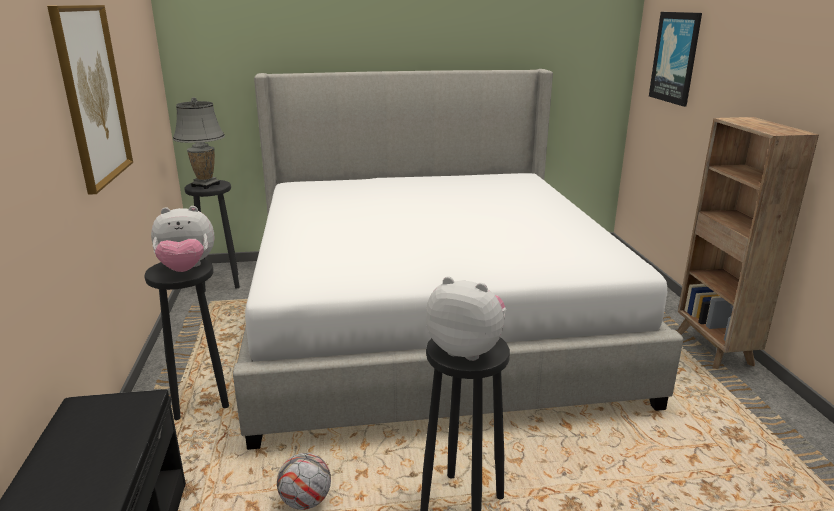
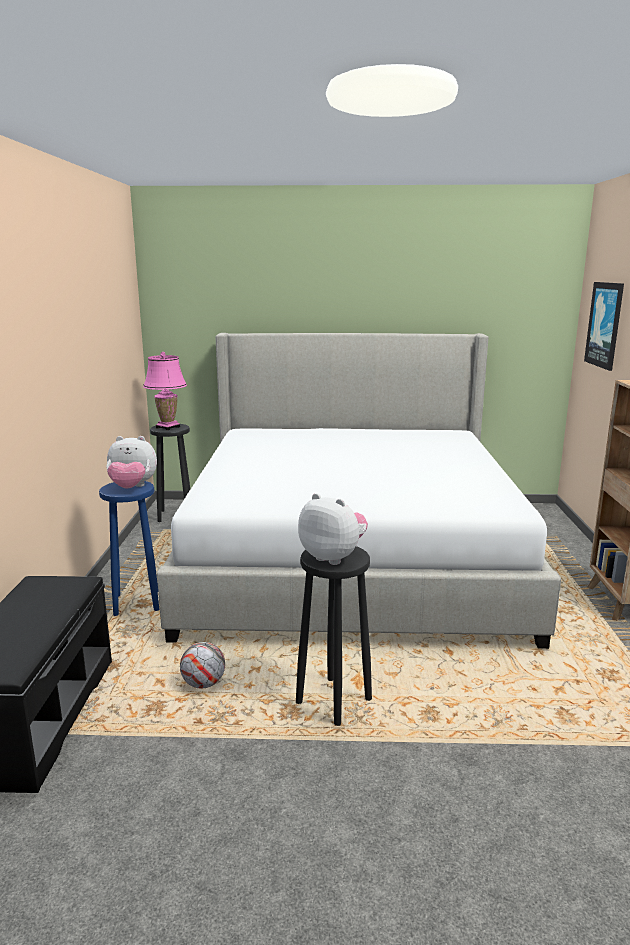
camera: 10 degrees right, 5 degrees down
picture [47,5,133,195] -> none
black stool [144,259,229,420] -> blue stool [99,481,160,616]
grey table lamp [173,97,225,189] -> pink table lamp [143,352,187,430]

